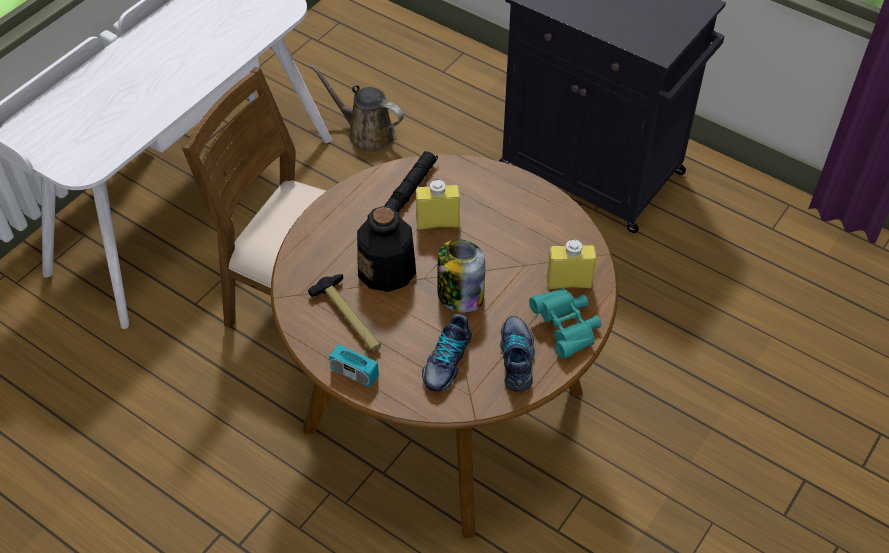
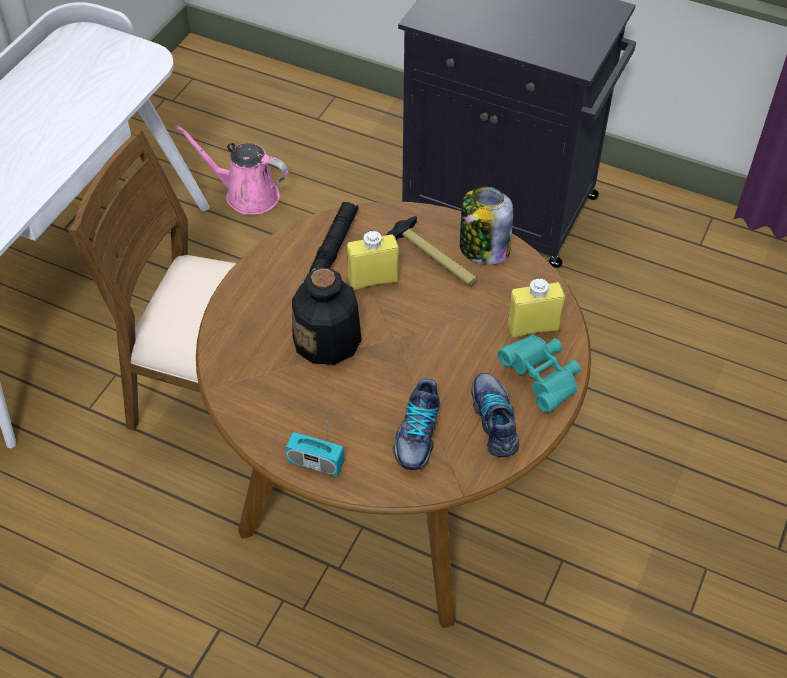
camera: 10 degrees left, 0 degrees up
hammer [308,274,381,352] -> hammer moved to [385,216,477,286]
brown watering can [309,64,404,152] -> pink watering can [175,125,289,215]
jar [437,240,485,313] -> jar moved to [460,187,513,265]

